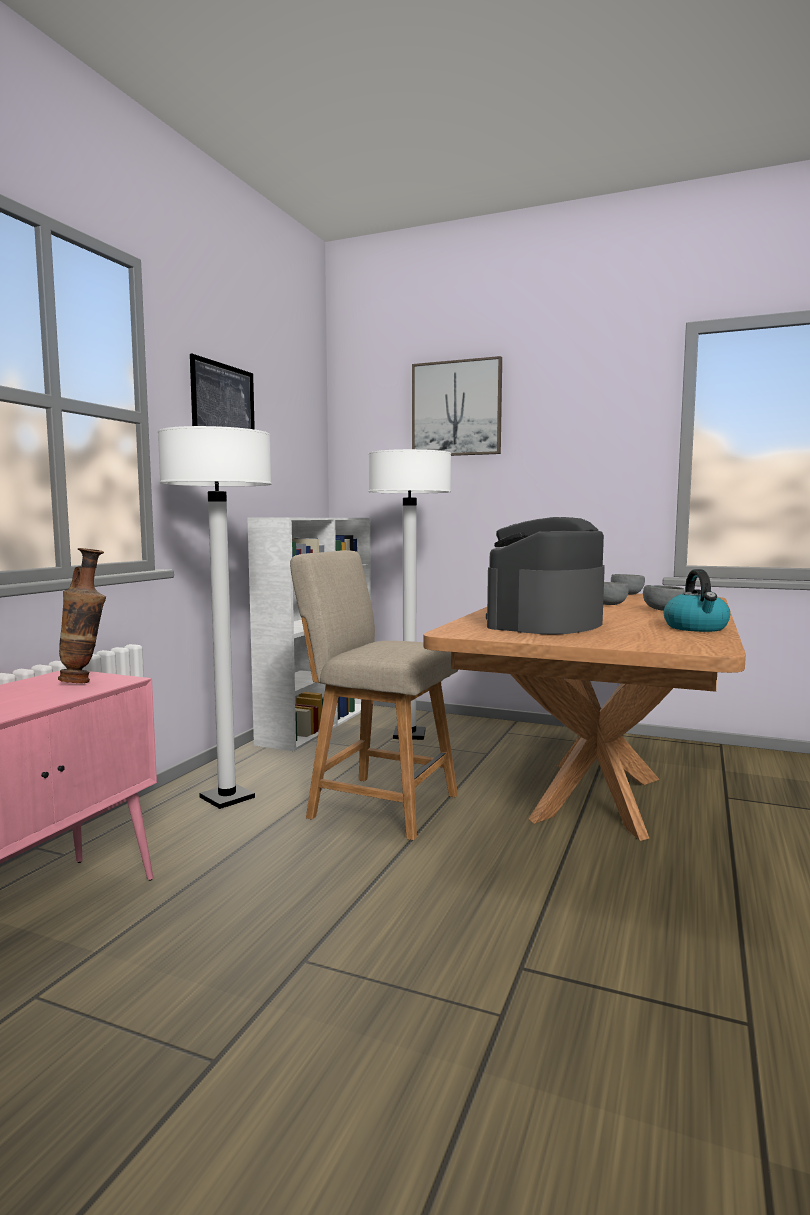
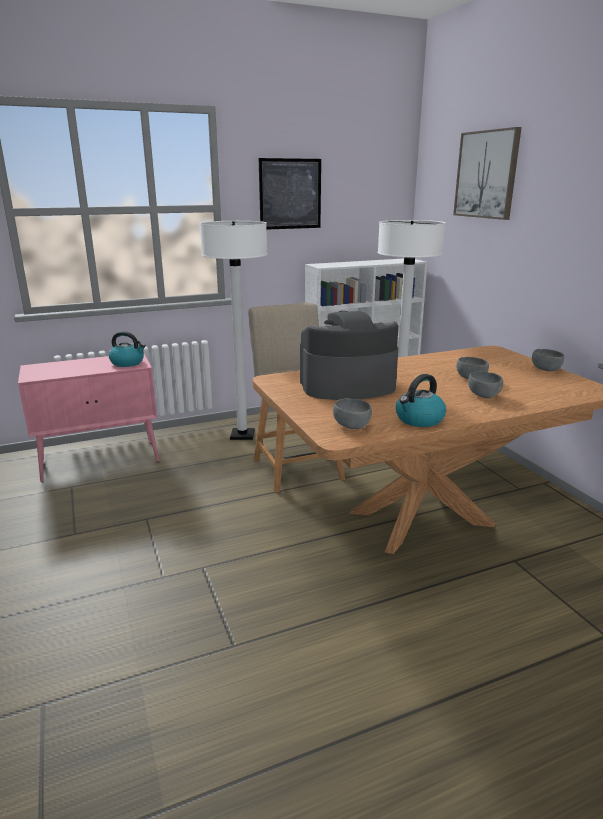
camera: 45 degrees right, 15 degrees up
vase [58,548,106,683] -> kettle [109,331,146,367]
none -> grey bowl [333,398,372,429]

